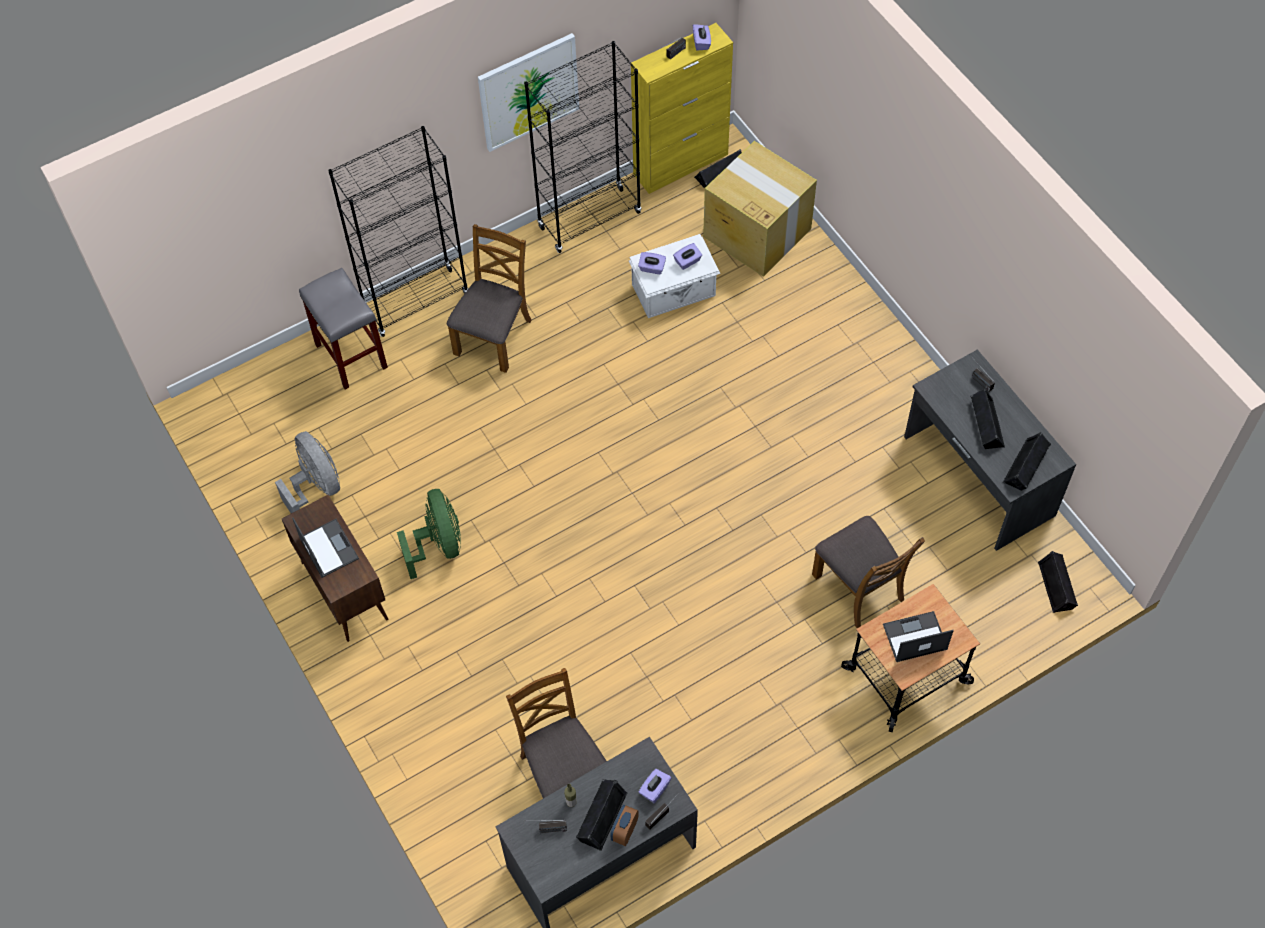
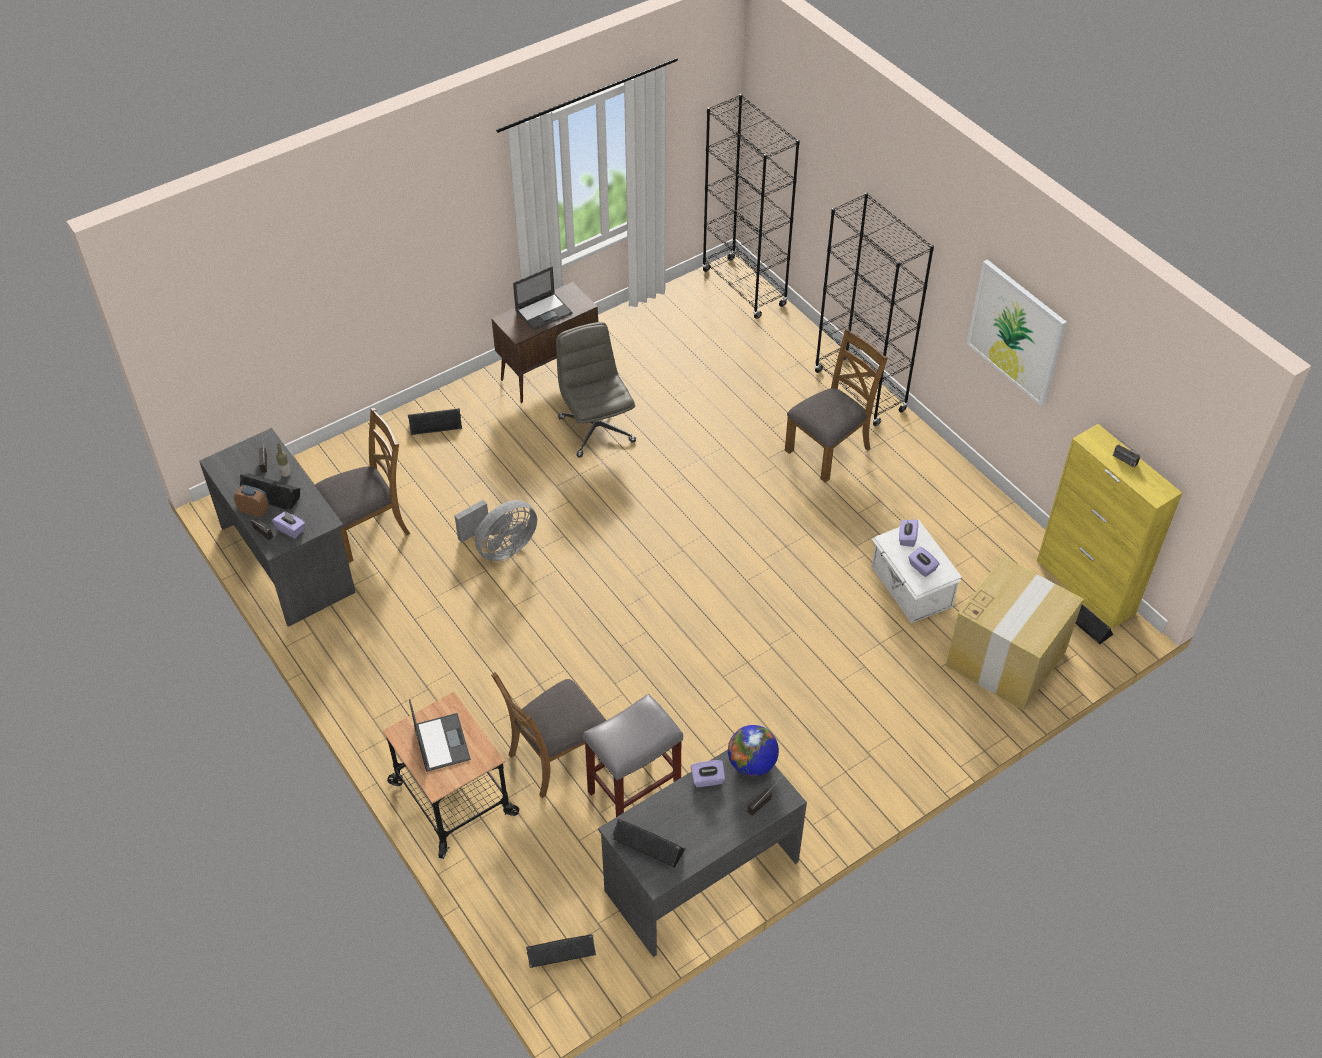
camera: 85 degrees right, 10 degrees down
grey fan [275,431,340,513] -> grey fan moved to [454,500,537,561]
grey stool [299,268,388,389] -> grey stool moved to [583,694,683,817]
green fan [397,489,461,579] -> grey office chair [556,322,636,458]
brown chair [447,224,532,373] -> brown chair turned 60 degrees counterclockwise [785,329,888,482]
black bookcase [524,41,641,253] -> black bookcase moved to [702,94,800,319]
purple tissue box [693,24,711,51] -> purple tissue box moved to [691,760,725,787]
black speaker [970,388,1005,449] -> black speaker moved to [408,408,462,435]
none -> globe [728,725,779,776]

